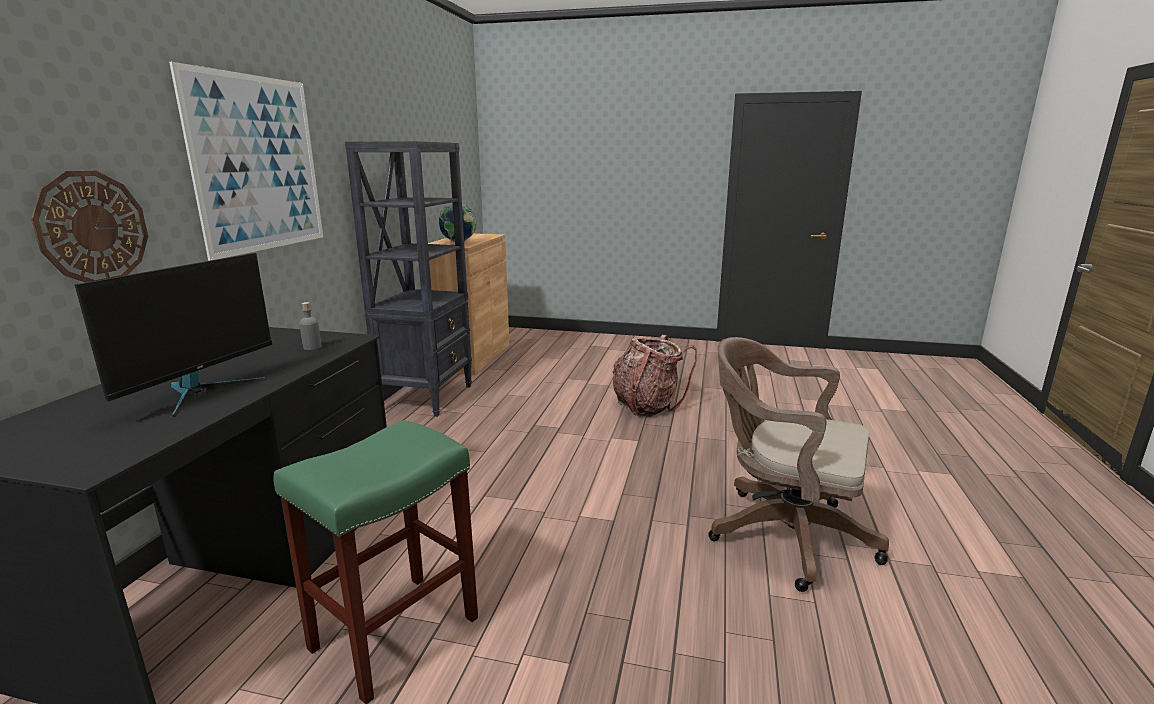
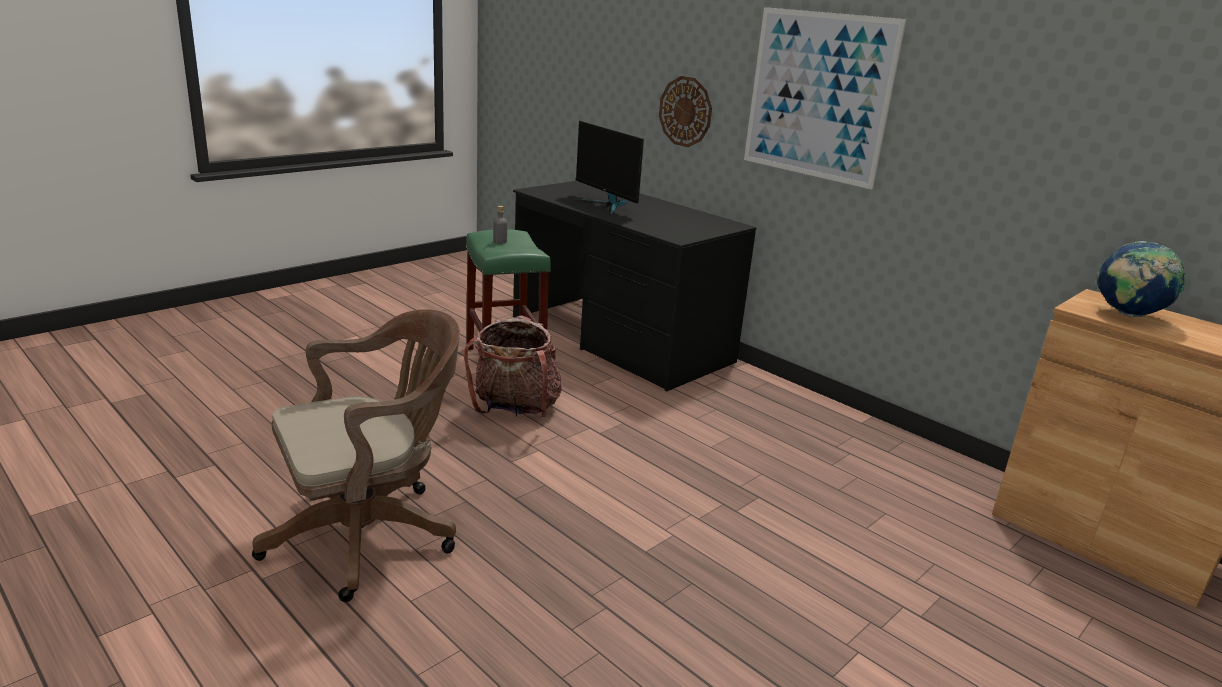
camera: 120 degrees right, 5 degrees up
grey bottle [299,302,322,350] -> grey bottle moved to [493,206,507,244]
black bookcase [345,141,472,417] -> none
backpack [612,335,697,417] -> backpack moved to [464,316,562,418]

